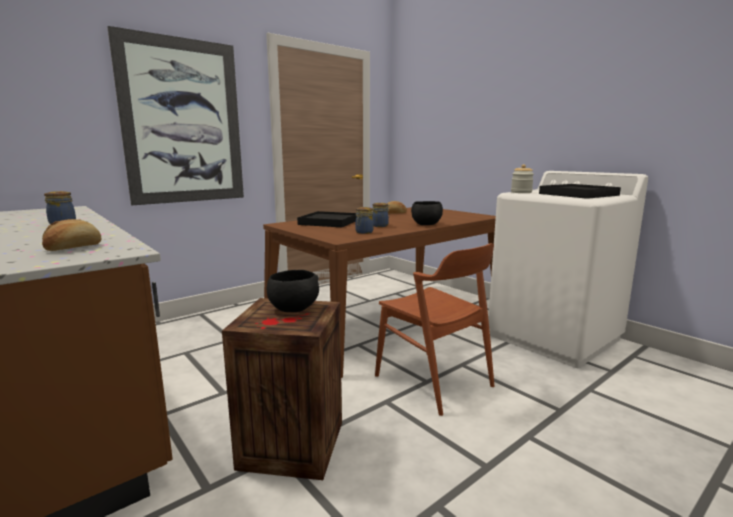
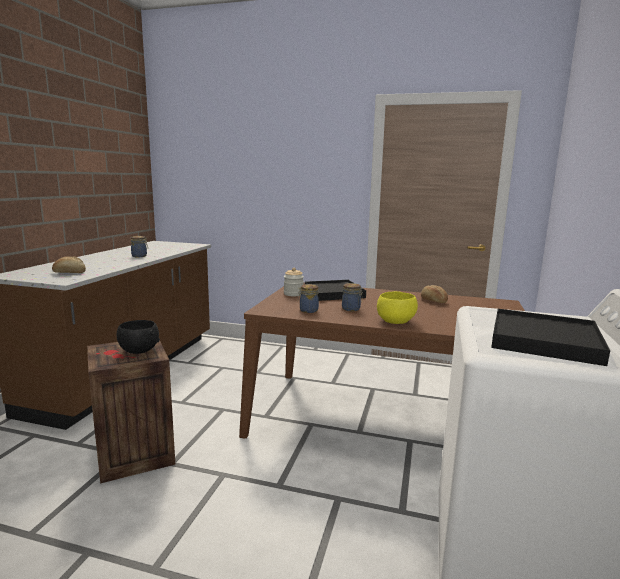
camera: 55 degrees right, 0 degrees up
picture [107,26,244,205] -> none
brown chair [375,243,494,416] -> none
black bowl [411,201,443,225] -> yellow bowl [377,291,418,324]
jar [511,164,534,193] -> jar moved to [284,268,304,296]

